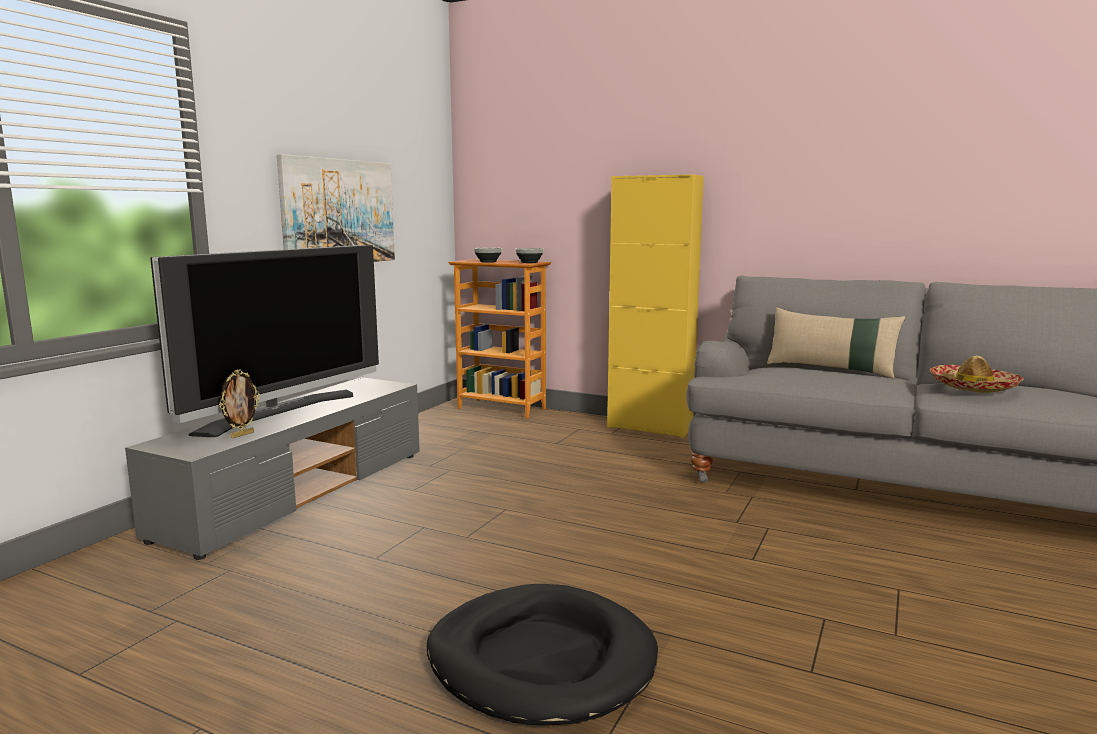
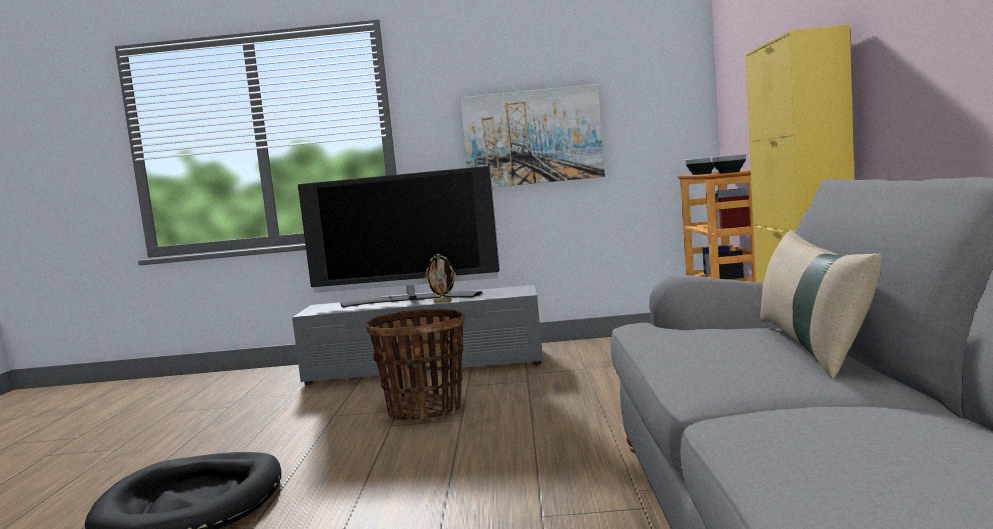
camera: 65 degrees right, 5 degrees down
picture frame [219,370,260,438] -> picture frame moved to [424,254,456,303]
hat [929,356,1024,393] -> none
none -> basket [366,309,465,421]

